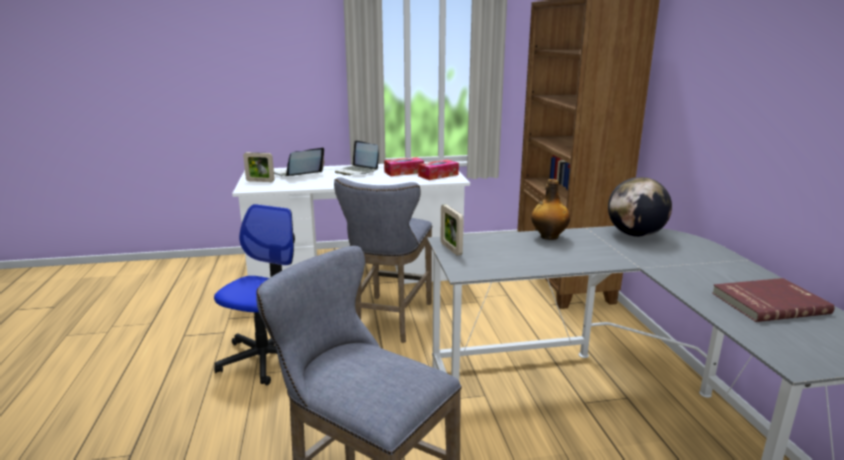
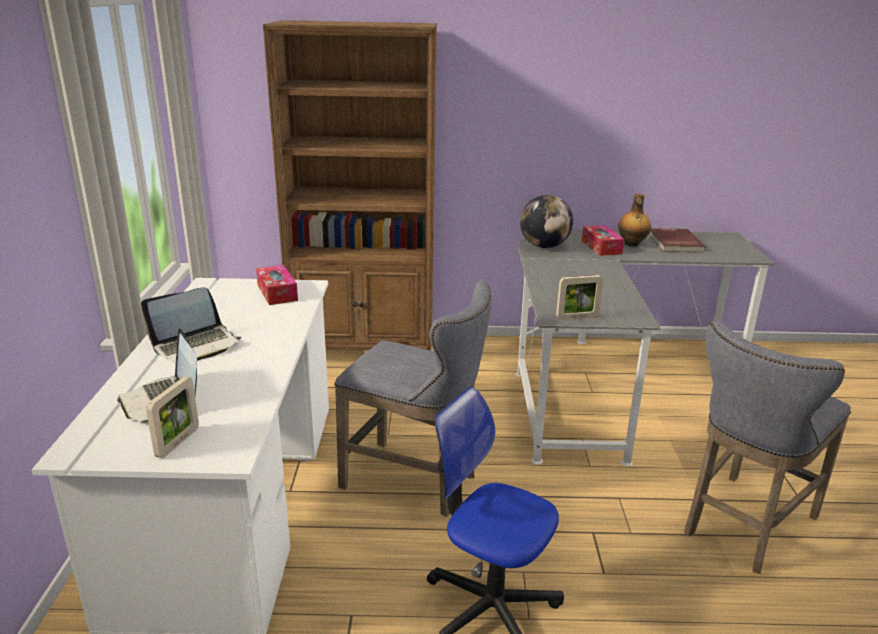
camera: 80 degrees left, 5 degrees up
tissue box [384,157,424,176] -> tissue box moved to [582,225,624,256]
bottle [531,179,570,240] -> bottle moved to [618,194,651,247]

